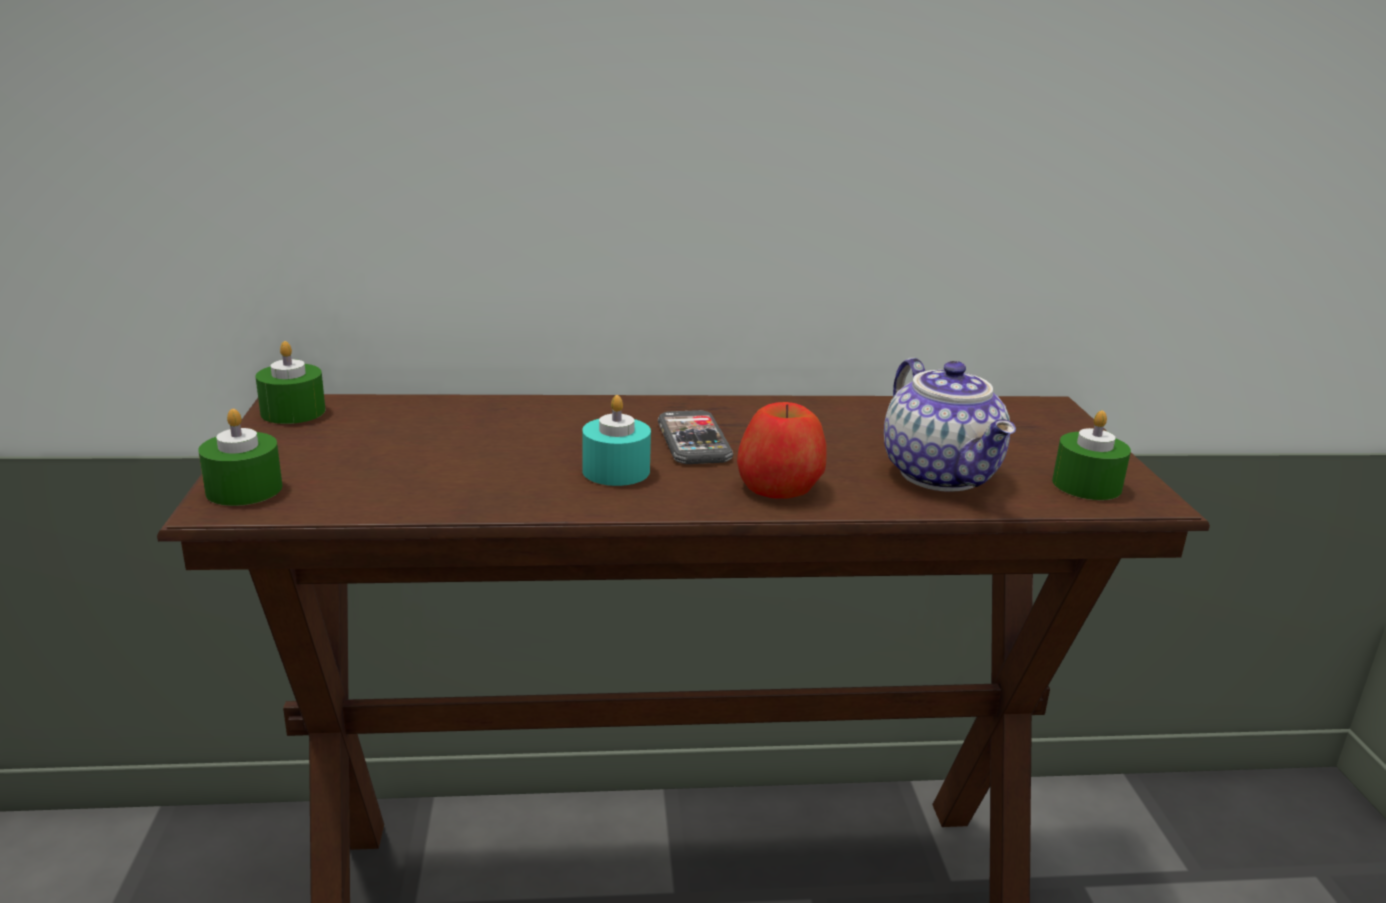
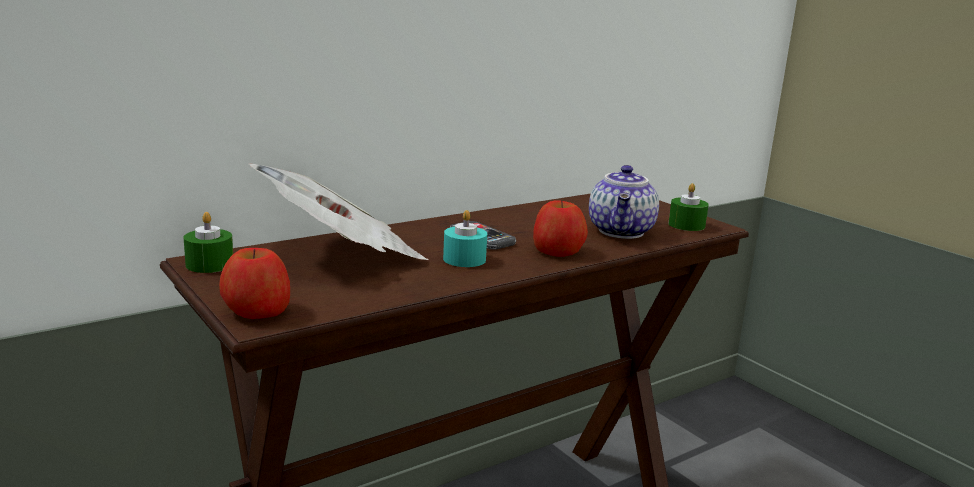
camera: 30 degrees left, 5 degrees down
green candle [198,409,283,506] -> apple [219,248,290,319]
teapot [884,358,1016,492] -> teapot turned 60 degrees clockwise [589,165,659,239]
none -> newspaper [249,164,428,260]

